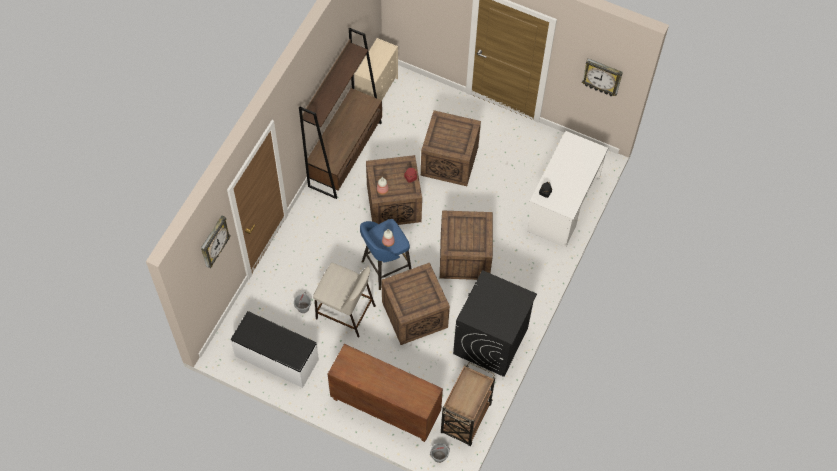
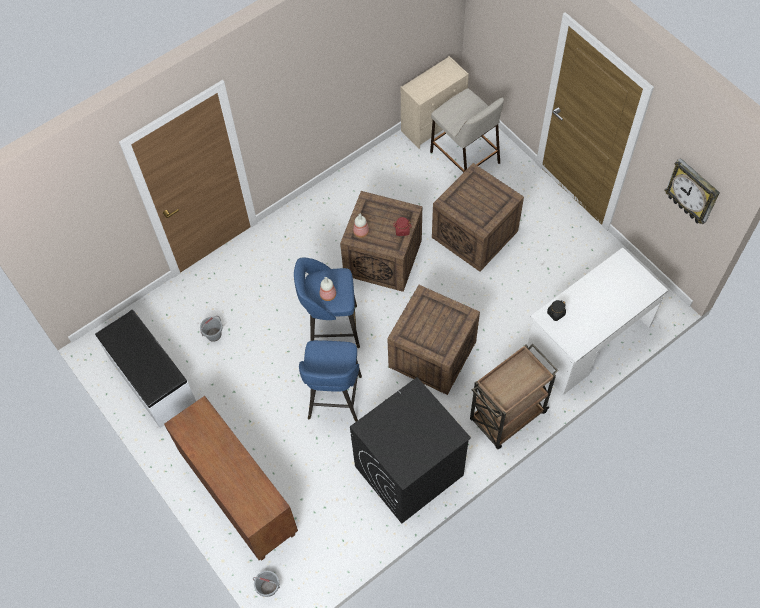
camera: 30 degrees right, 0 degrees up
wall clock [201,216,231,268] -> none
brown bookcase [299,28,382,199] -> none
beige stool [313,263,376,337] -> beige stool moved to [430,89,504,173]
crate [381,263,450,345] -> blue stool [299,340,362,422]
brown cart [441,362,495,446] -> brown cart moved to [470,344,558,449]

